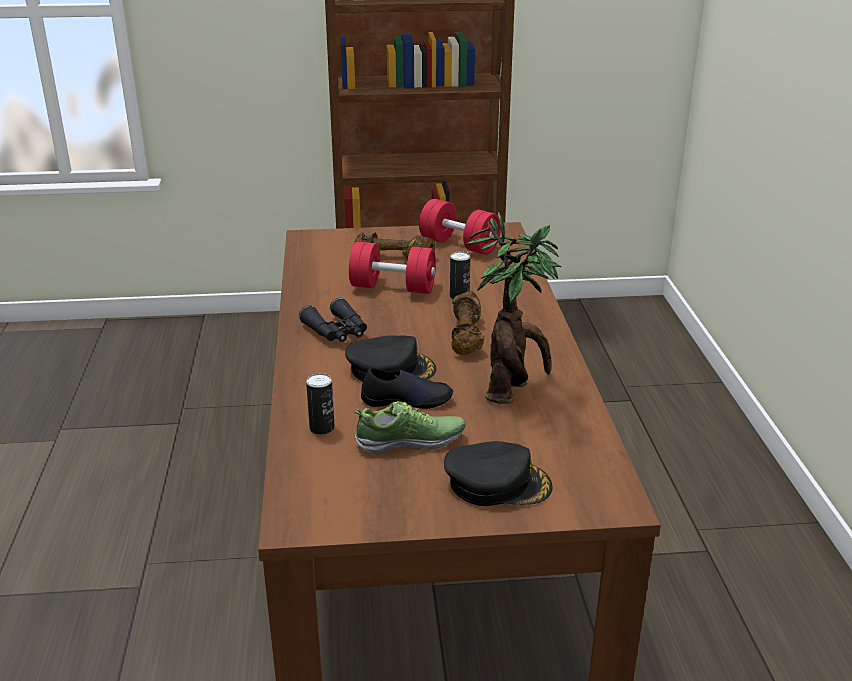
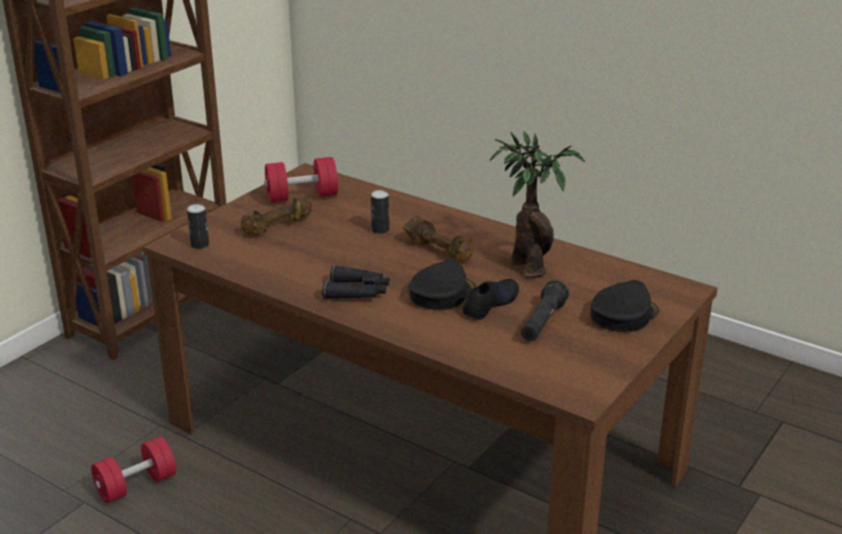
camera: 50 degrees left, 0 degrees up
can [306,373,335,435] -> can moved to [187,204,209,249]
red dumbbell [349,241,436,294] -> red dumbbell moved to [91,437,176,503]
shoe [355,401,466,454] -> black flashlight [521,280,569,341]

